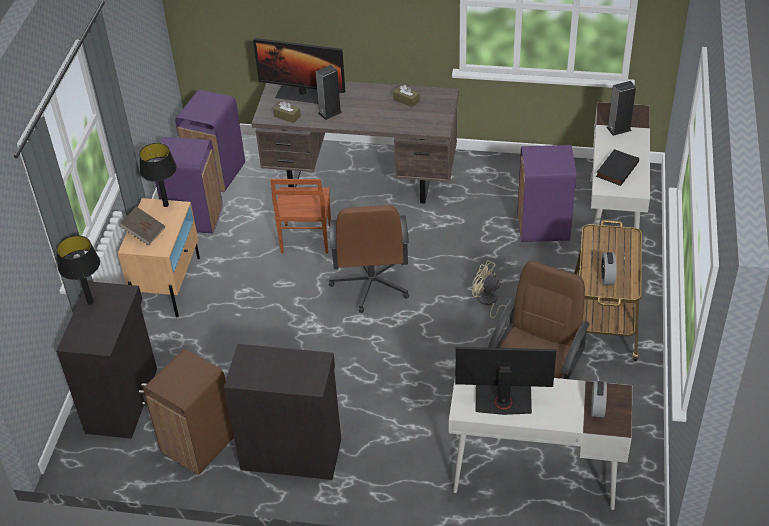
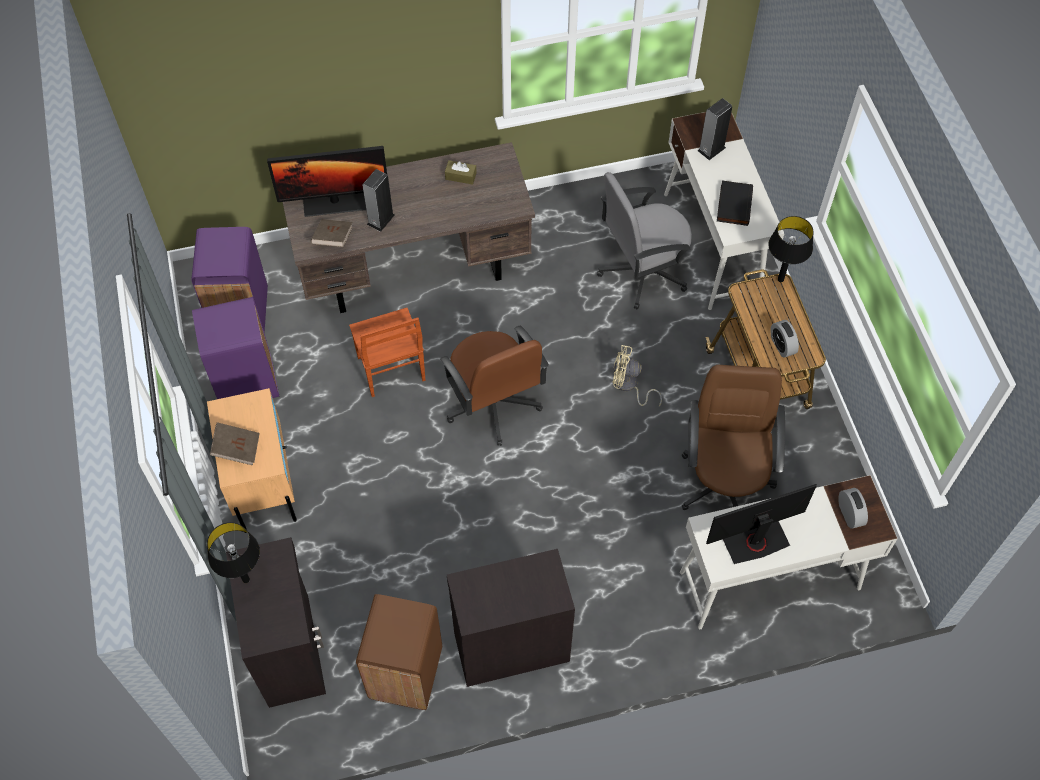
camera: 25 degrees left, 15 degrees up
black table lamp [139,143,177,207] -> black table lamp moved to [768,216,814,282]
brown tissue box [273,101,301,123] -> brown book [311,219,352,247]
purple trash can [518,145,576,242] -> grey office chair [597,172,692,309]

